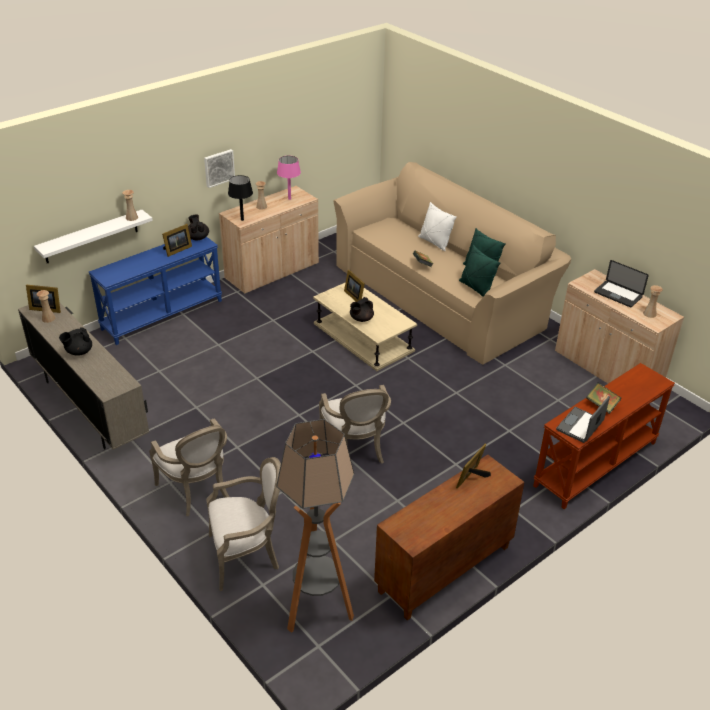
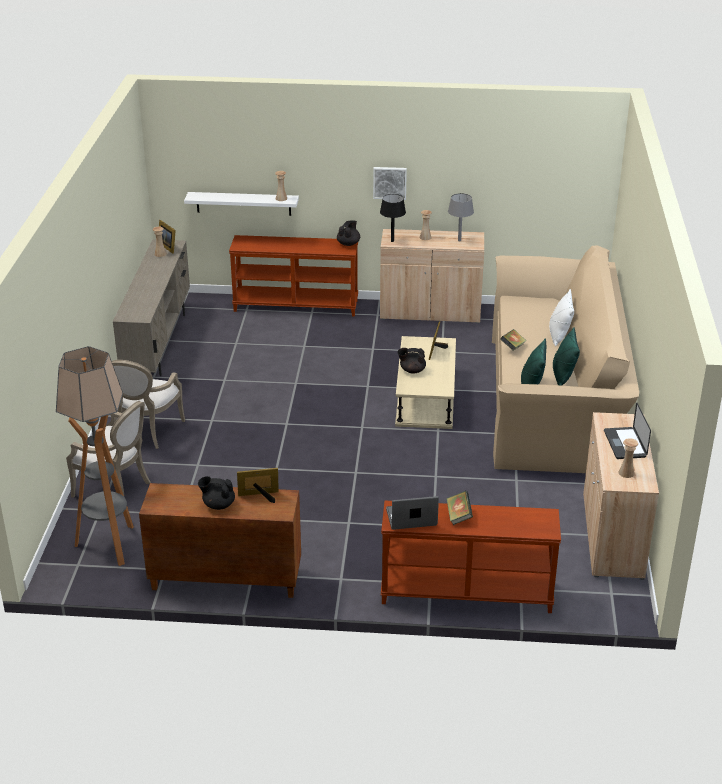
camera: 45 degrees right, 5 degrees down
black teapot [59,327,92,356] -> black teapot moved to [198,476,235,510]
blue console table [89,237,222,345] -> brown console table [229,235,358,316]
picture frame [162,224,192,257] -> none
pink table lamp [277,156,301,200] -> grey table lamp [448,193,474,241]
armchair [319,385,391,464] -> none

